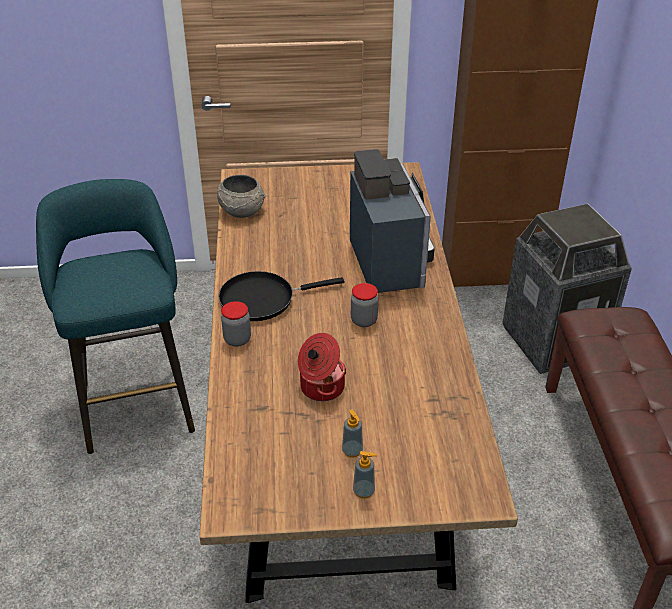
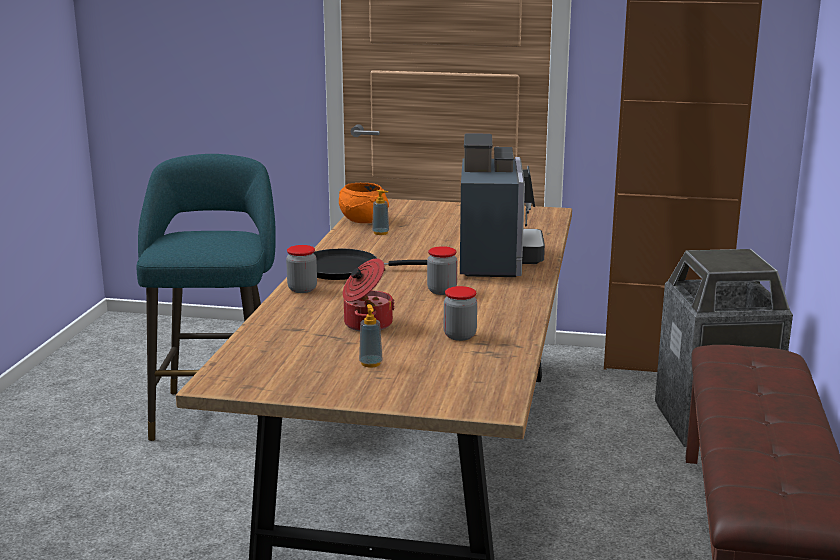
camera: 15 degrees right, 20 degrees down
grey bowl [217,175,266,218] -> orange bowl [339,183,389,223]
soap dispenser [353,451,377,499] -> soap dispenser moved to [372,190,389,235]
none -> jar [444,286,477,341]

